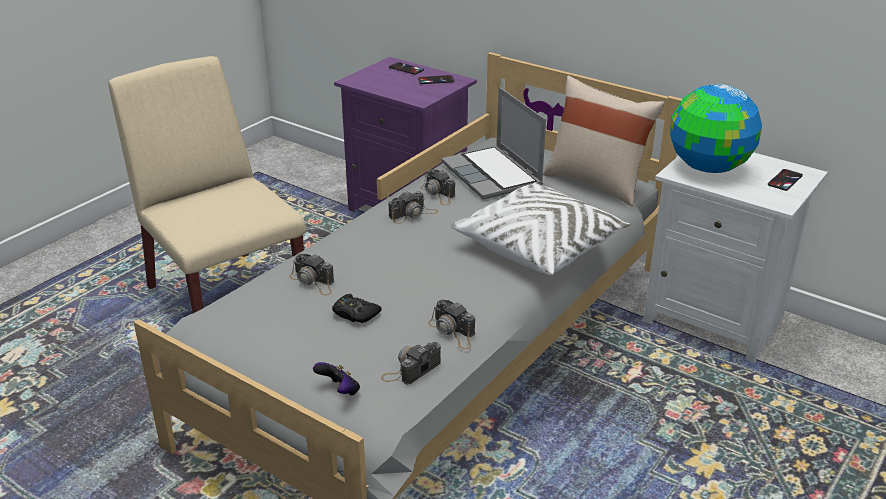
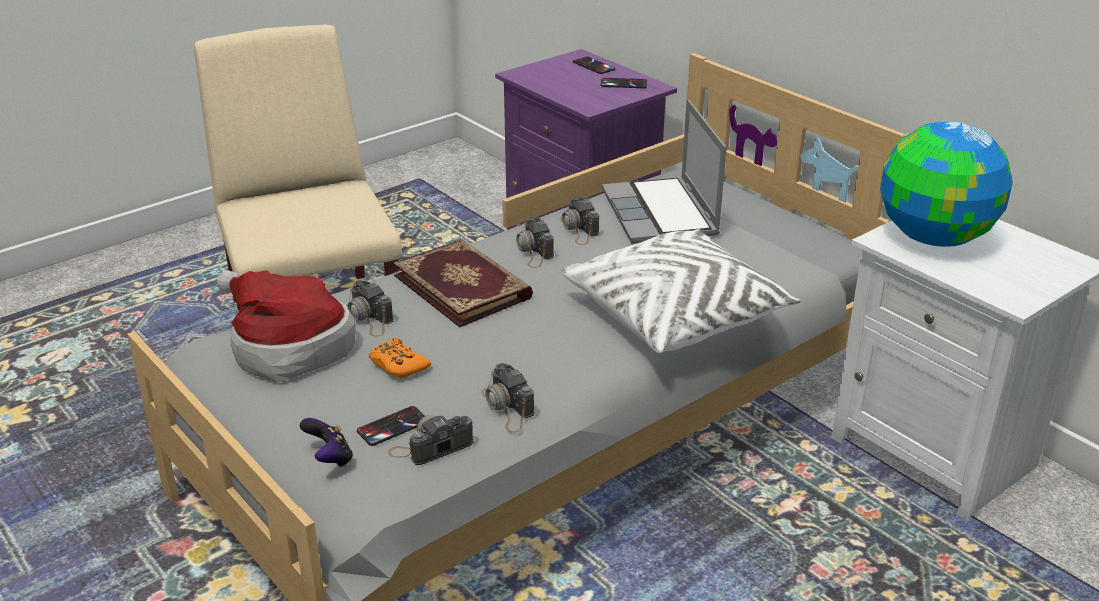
camera: 15 degrees right, 0 degrees up
black game controller [332,294,382,323] -> orange game controller [369,338,431,378]
camera [389,191,438,224] -> camera turned 90 degrees clockwise [516,217,554,268]
beige pillow [543,76,664,206] -> none
phone [768,169,803,191] -> phone moved to [357,406,425,446]
none -> hat [217,270,356,383]
none -> book [393,239,533,327]

